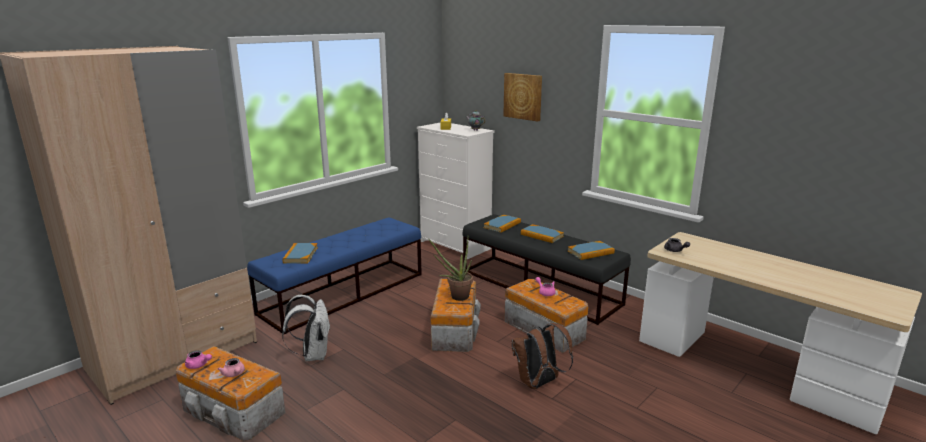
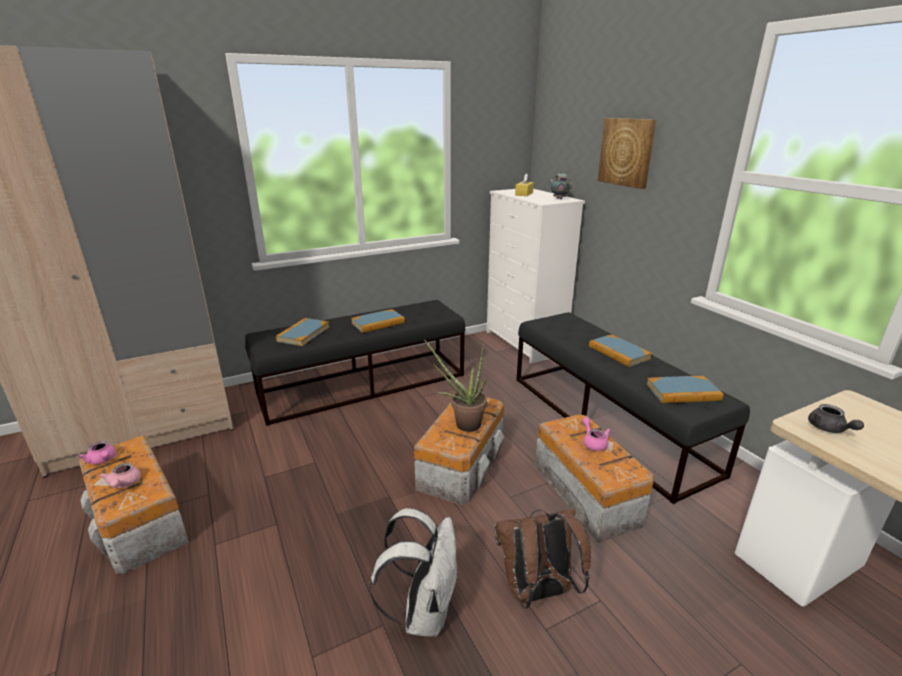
camera: 20 degrees right, 5 degrees up
blue bench [247,217,422,334] -> black bench [245,300,465,426]
white backpack [282,295,331,361] -> white backpack moved to [370,508,459,637]
book [484,215,521,232] -> book moved to [351,309,405,333]

